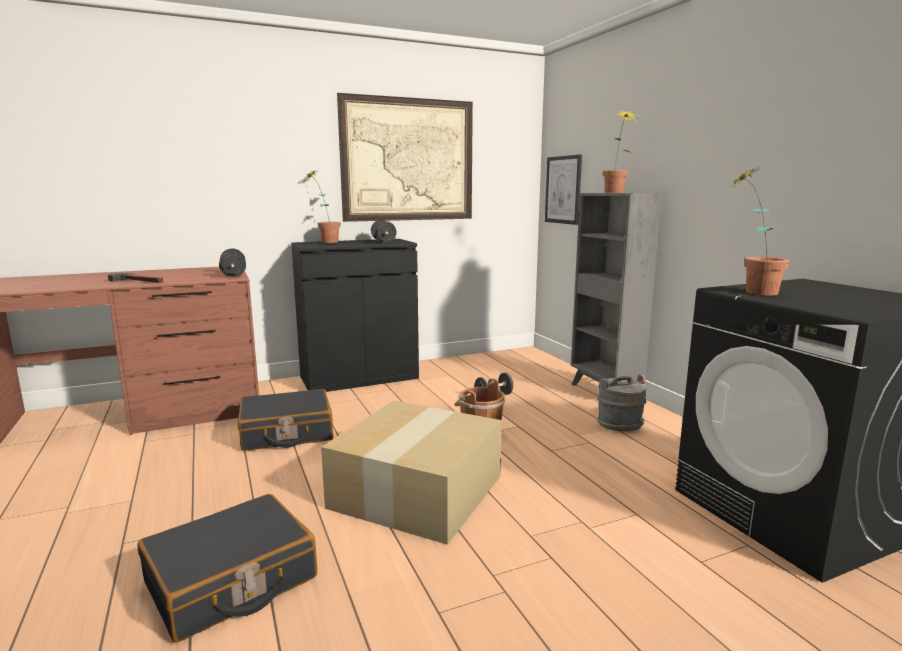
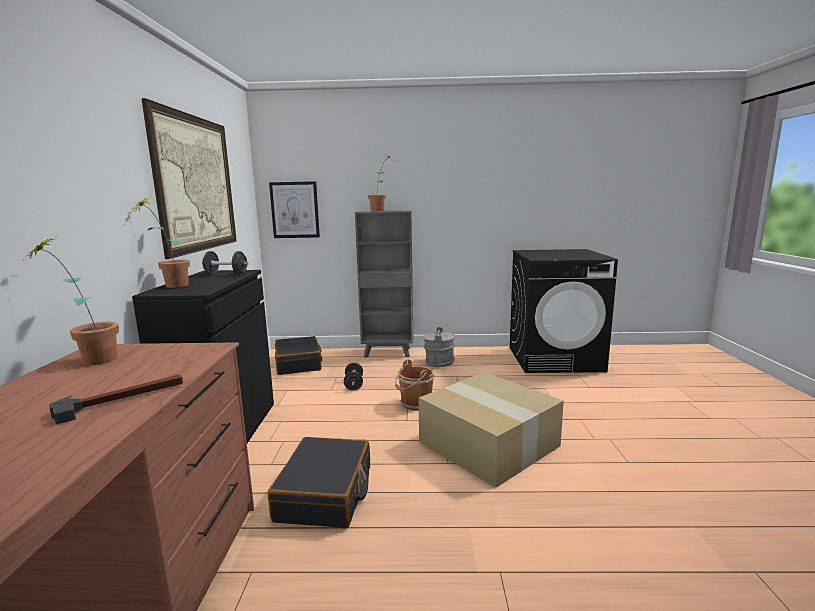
camera: 65 degrees left, 0 degrees up
black suitcase [137,494,317,643] -> black suitcase moved to [275,336,322,375]
black dumbbell [219,248,246,277] -> none
potted plant [730,167,789,295] -> potted plant moved to [26,238,119,365]

